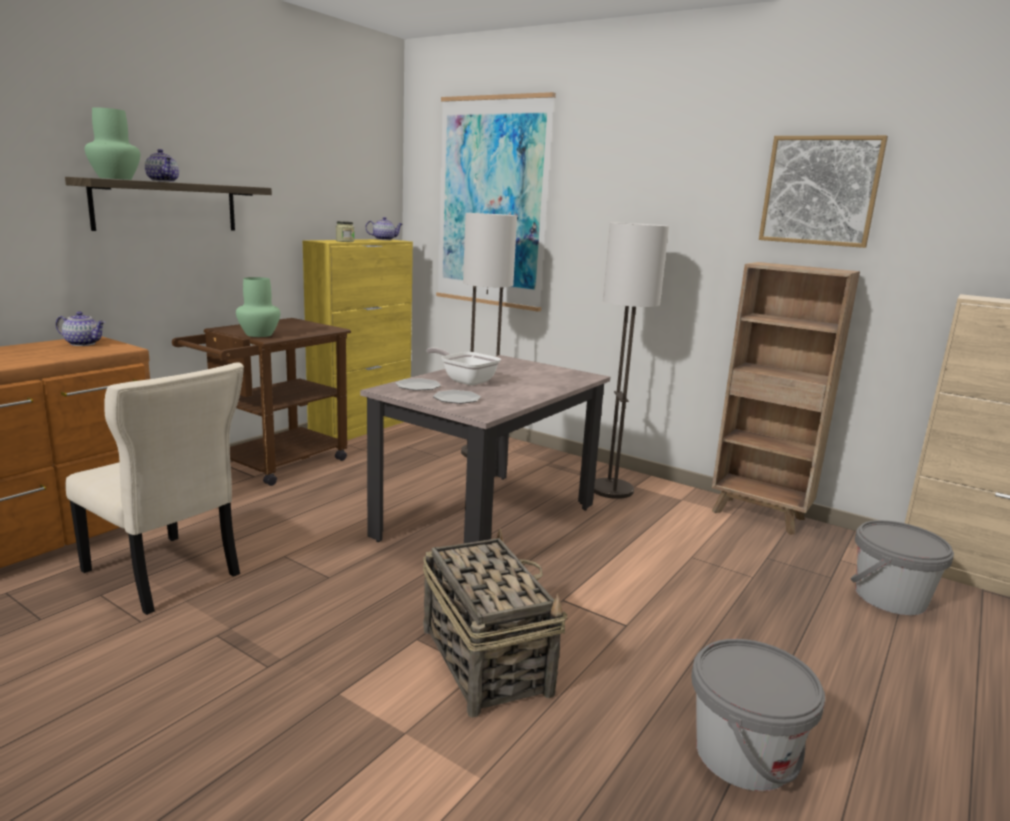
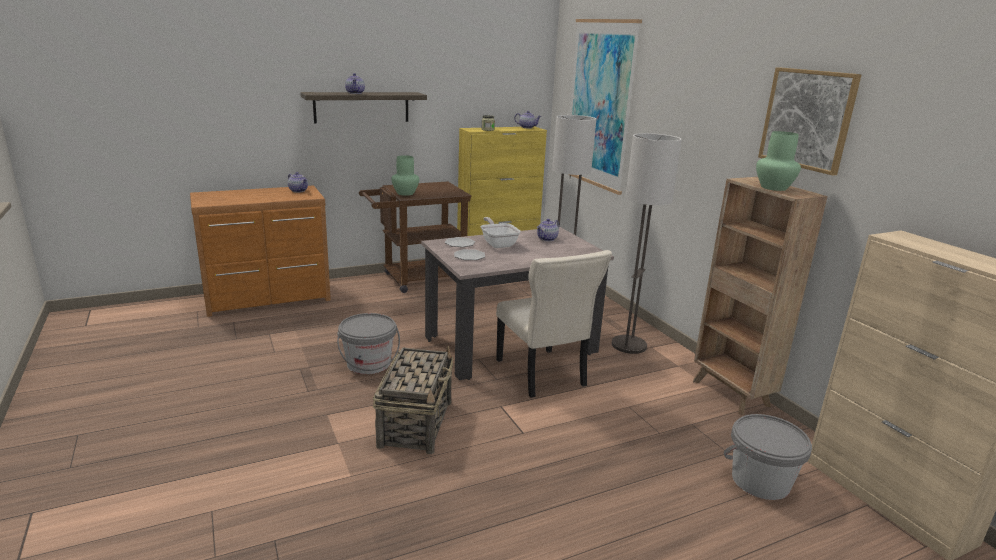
camera: 30 degrees right, 5 degrees up
beige chair [65,362,244,615] -> beige chair moved to [496,250,612,398]
green vase [84,107,140,180] -> green vase moved to [756,131,801,191]
grey bucket [691,639,825,791] -> grey bucket moved to [337,313,400,374]
none -> teapot [537,219,559,241]

